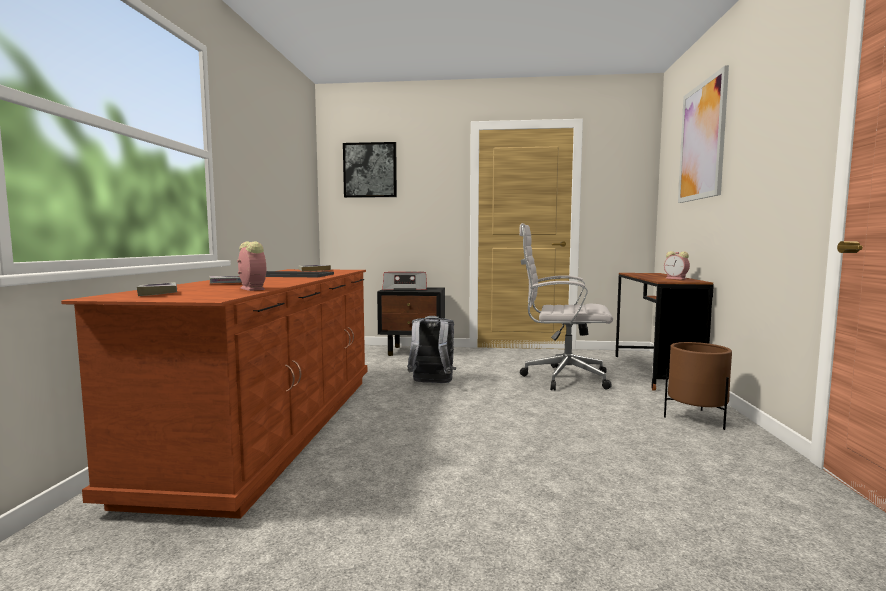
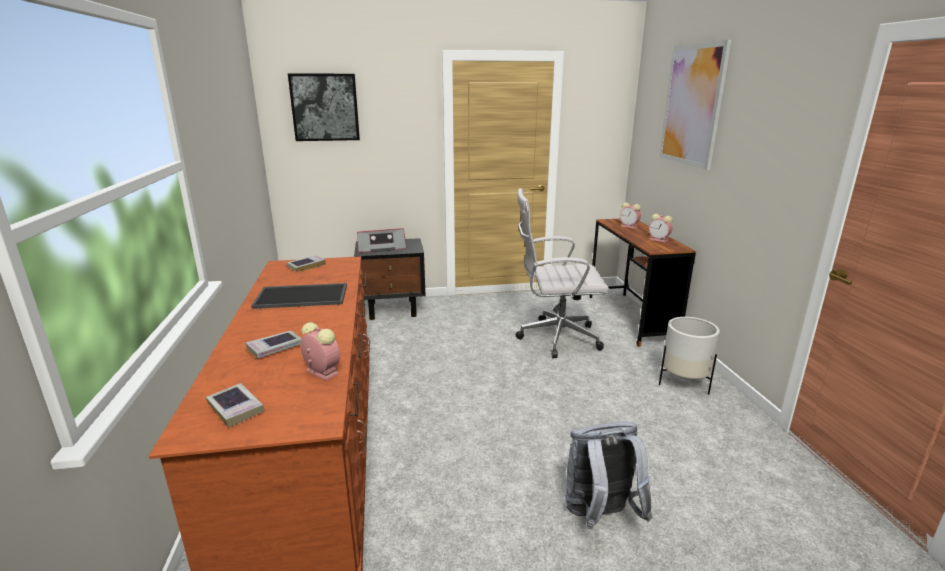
camera: 15 degrees left, 15 degrees up
grey backpack [407,316,456,383] -> grey backpack moved to [565,422,653,530]
brown planter [664,342,732,430] -> white planter [659,317,720,395]
none -> alarm clock [620,202,641,229]

